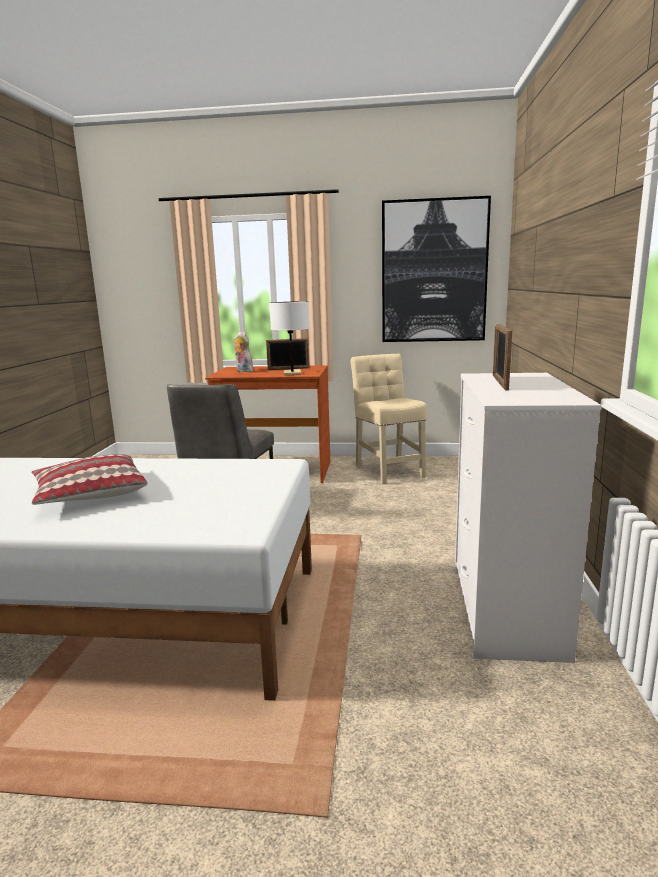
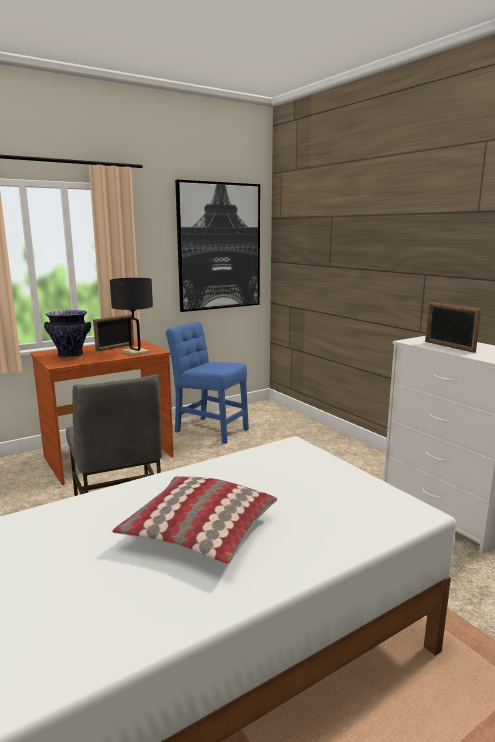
camera: 40 degrees left, 0 degrees up
plush toy [234,331,253,372] -> vase [44,310,91,358]
white table lamp [269,301,310,376] -> black table lamp [110,278,153,356]
beige chair [351,354,427,484] -> blue chair [166,322,249,444]

